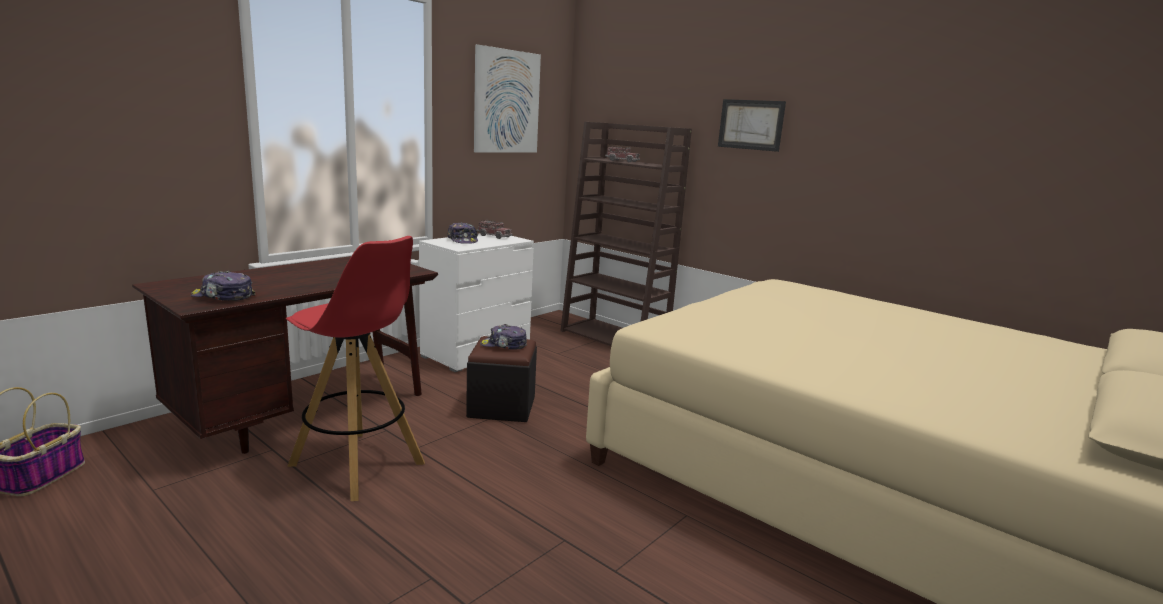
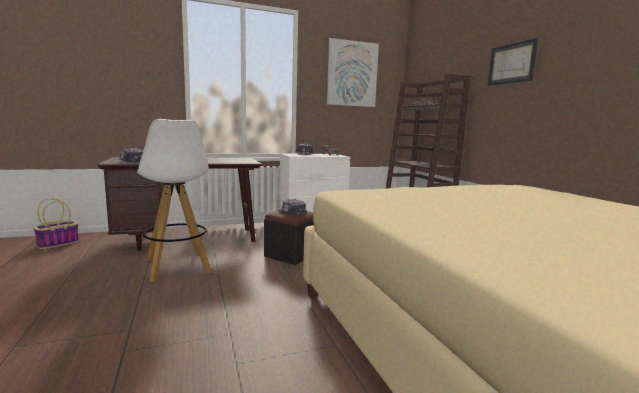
camera: 30 degrees right, 5 degrees down
red stool [286,236,425,501] -> white stool [137,119,212,282]

